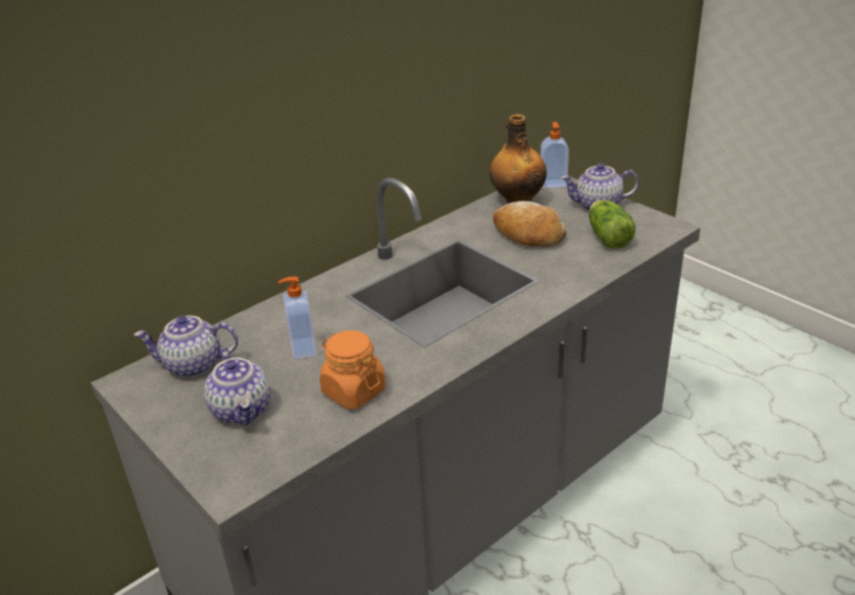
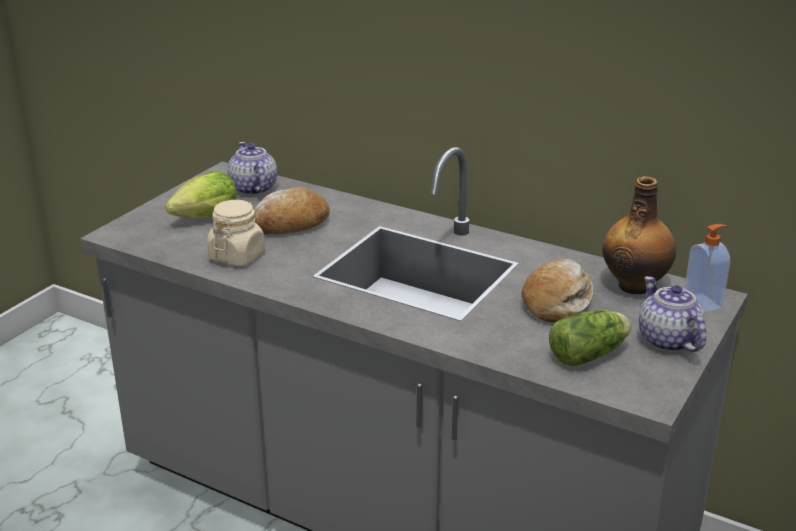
camera: 70 degrees right, 5 degrees down
teapot [204,347,271,426] -> lettuce [165,171,237,218]
soap dispenser [278,276,316,359] -> bread [255,187,330,234]
orange jar [320,330,386,409] -> beige jar [207,200,265,266]

